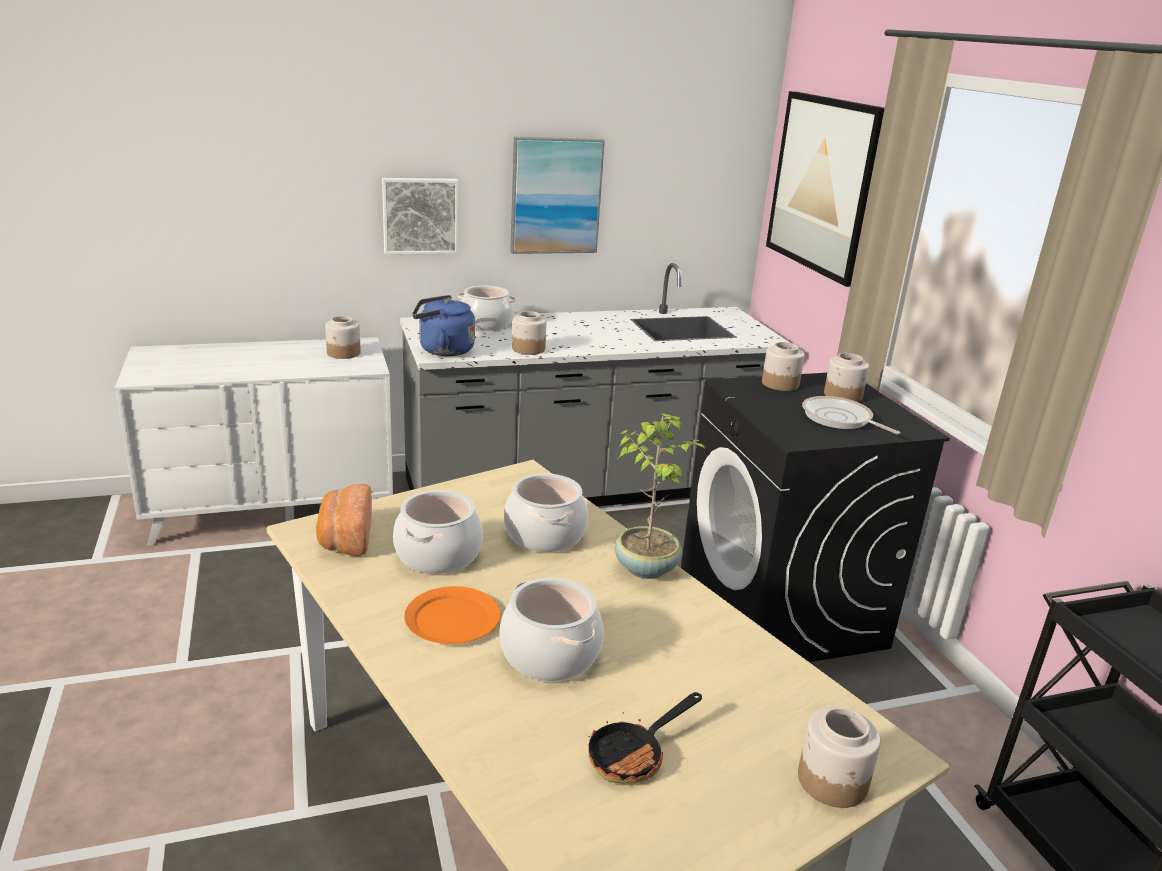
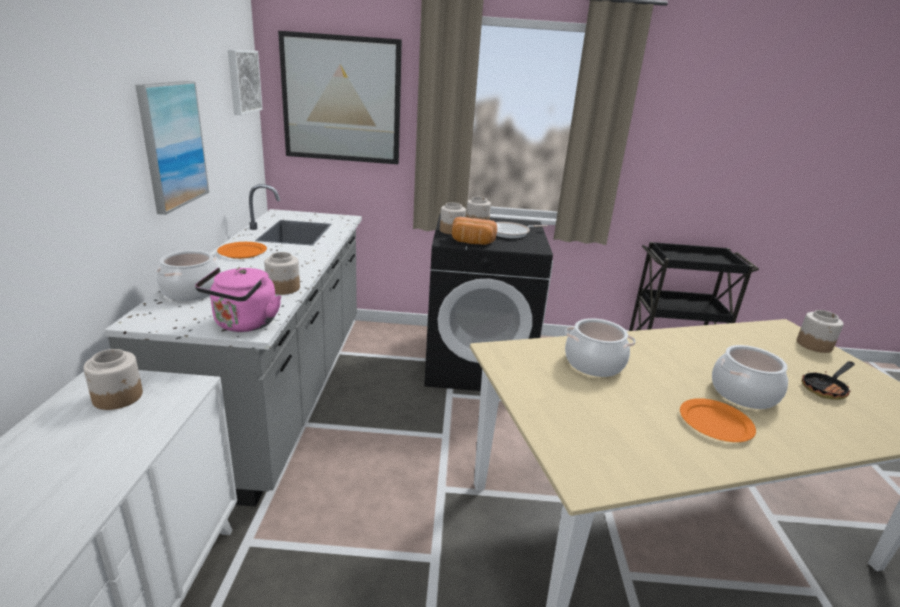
camera: 70 degrees left, 0 degrees up
bread [316,484,372,556] -> bread moved to [452,217,497,245]
picture [382,178,458,255] -> picture moved to [228,50,263,115]
cooking pot [393,490,483,574] -> none
blue kettle [412,295,475,356] -> pink kettle [195,268,281,332]
frying pan [589,692,702,783] -> frying pan turned 75 degrees clockwise [801,361,855,400]
potted plant [615,413,705,579] -> none
none -> orange plate [217,242,267,259]

